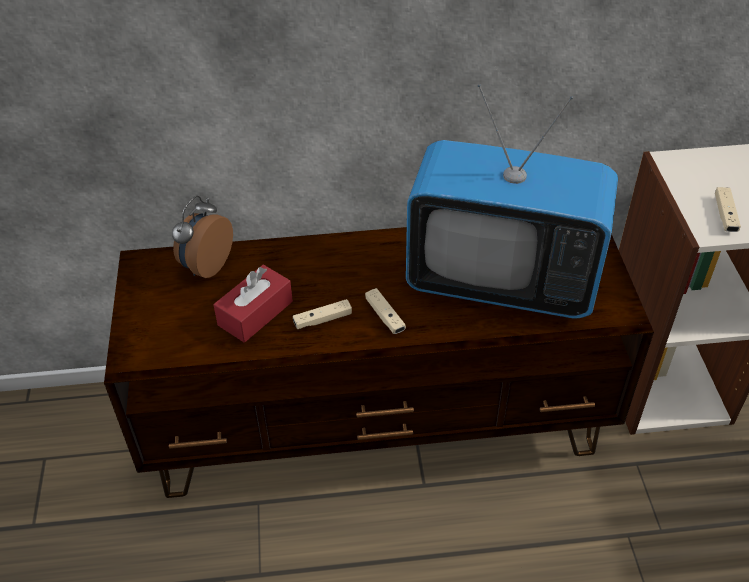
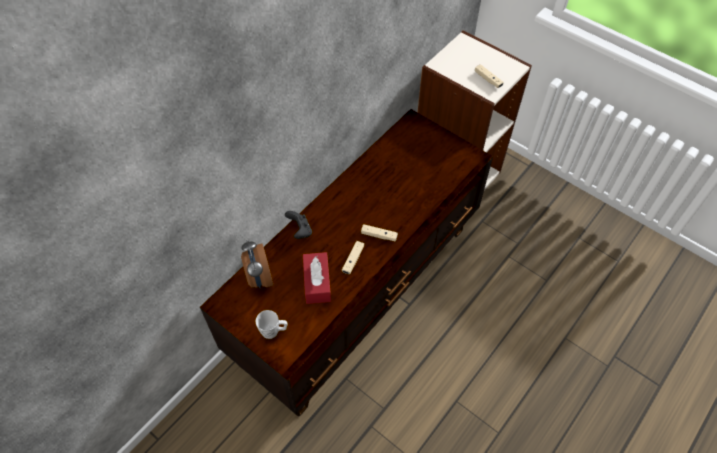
camera: 45 degrees left, 10 degrees up
television [406,84,618,319] -> none
none -> white mug [256,310,288,339]
none -> black game controller [285,211,312,239]

